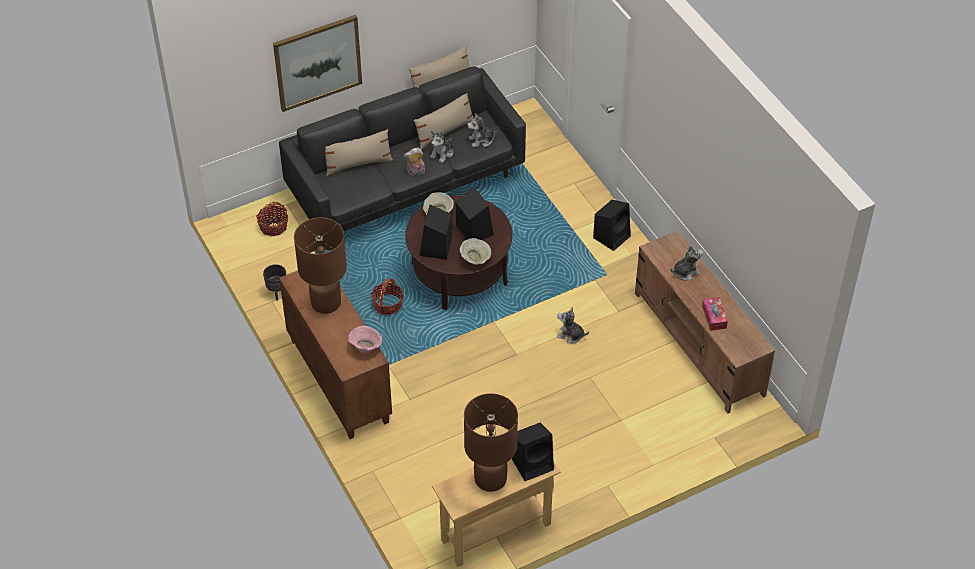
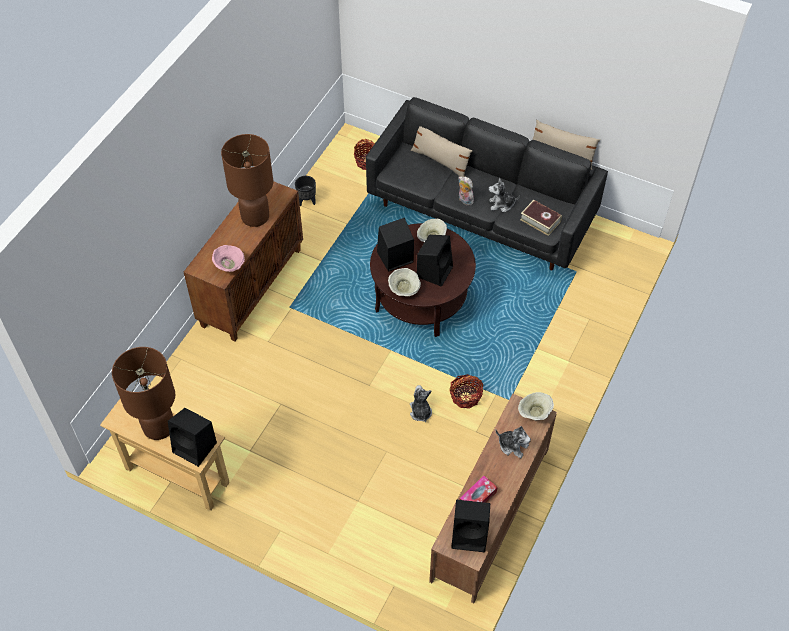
camera: 55 degrees right, 5 degrees up
picture [273,15,362,112] -> none
basket [371,278,404,315] -> basket moved to [449,374,484,409]
beige pillow [413,93,474,150] -> none
plush toy [467,113,499,147] -> book [520,200,562,236]
black speaker [593,200,631,251] -> black speaker moved to [451,500,490,552]
none -> beige bowl [518,392,554,420]

